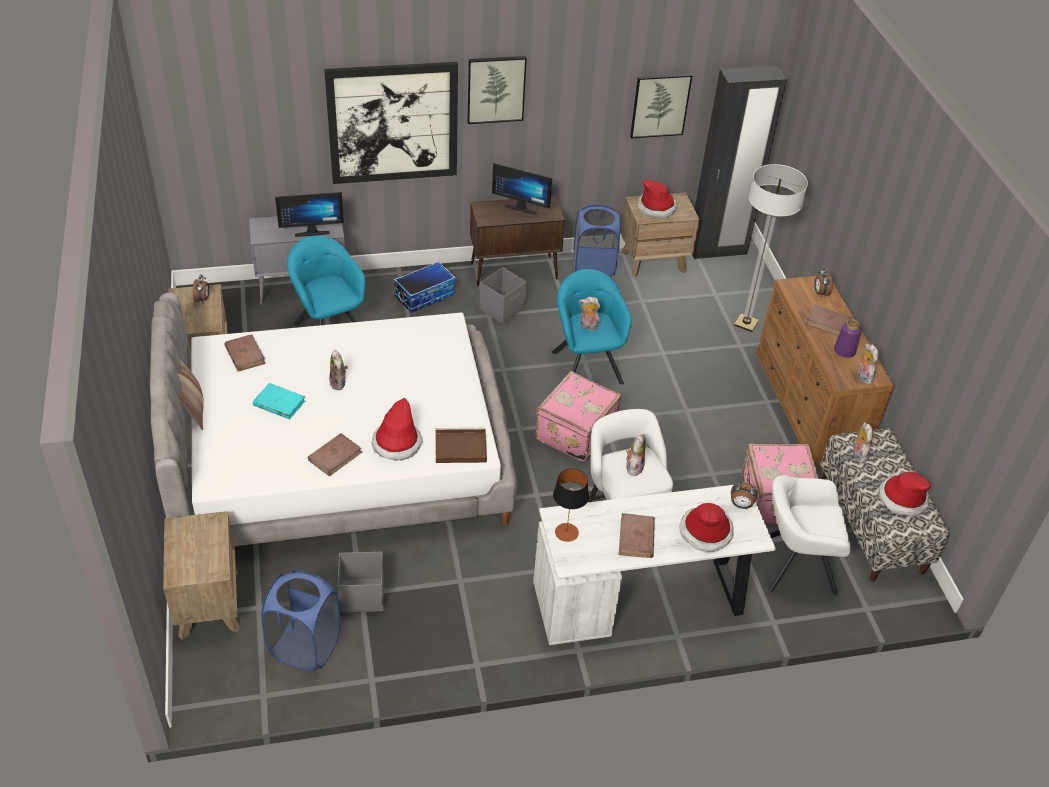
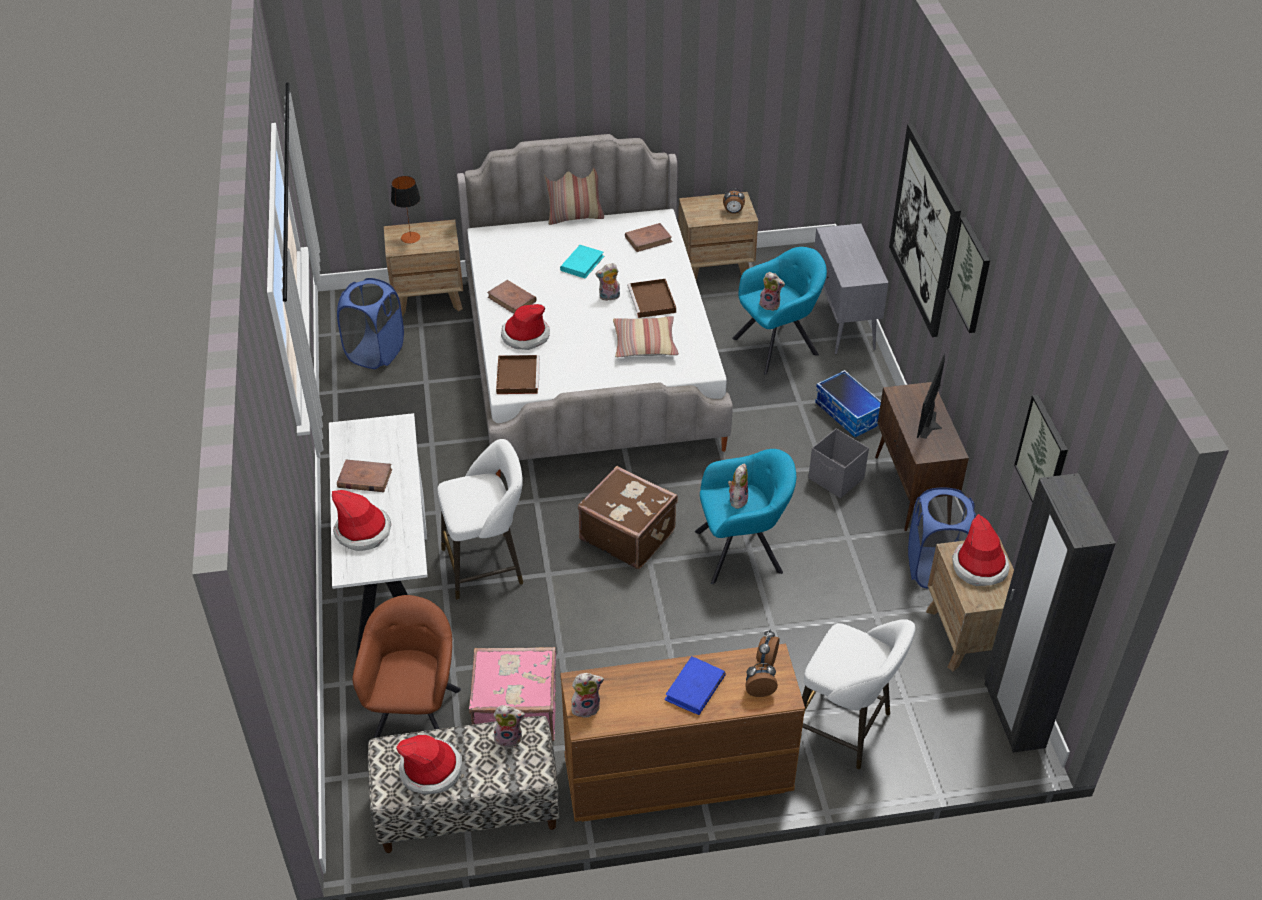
camera: 95 degrees right, 0 degrees up
monitor [275,192,344,237] -> none
grey storage box [338,552,384,613] -> none
pink suitcase [535,371,621,462] -> brown suitcase [578,466,678,569]
table lamp [553,469,589,542] -> table lamp moved to [391,176,420,243]
plush toy [626,434,646,478] -> plush toy moved to [759,272,785,311]
alarm clock [731,482,758,509] -> alarm clock moved to [756,629,780,667]
floor lamp [734,164,808,332] -> white stool [802,619,915,769]
white armchair [768,475,851,595] -> brown armchair [352,595,461,738]
brown book [805,304,852,336] -> blue book [664,656,726,715]
purple vase [834,320,862,358] -> none
none -> pillow [613,316,679,358]
none -> brown tray [627,279,676,318]

